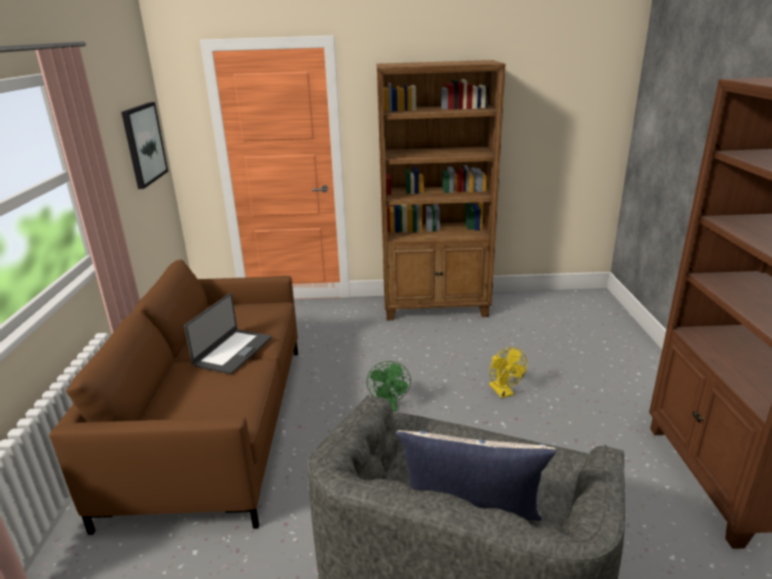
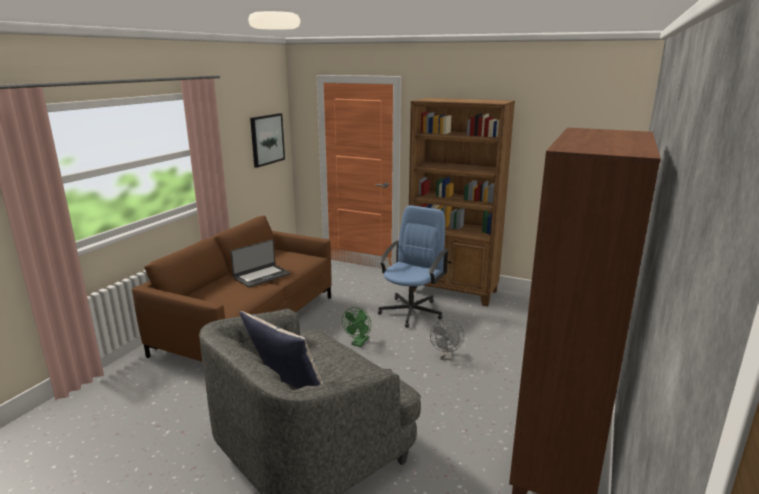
camera: 25 degrees right, 5 degrees down
yellow fan [489,347,527,398] -> grey fan [430,320,464,360]
none -> blue office chair [378,205,449,328]

